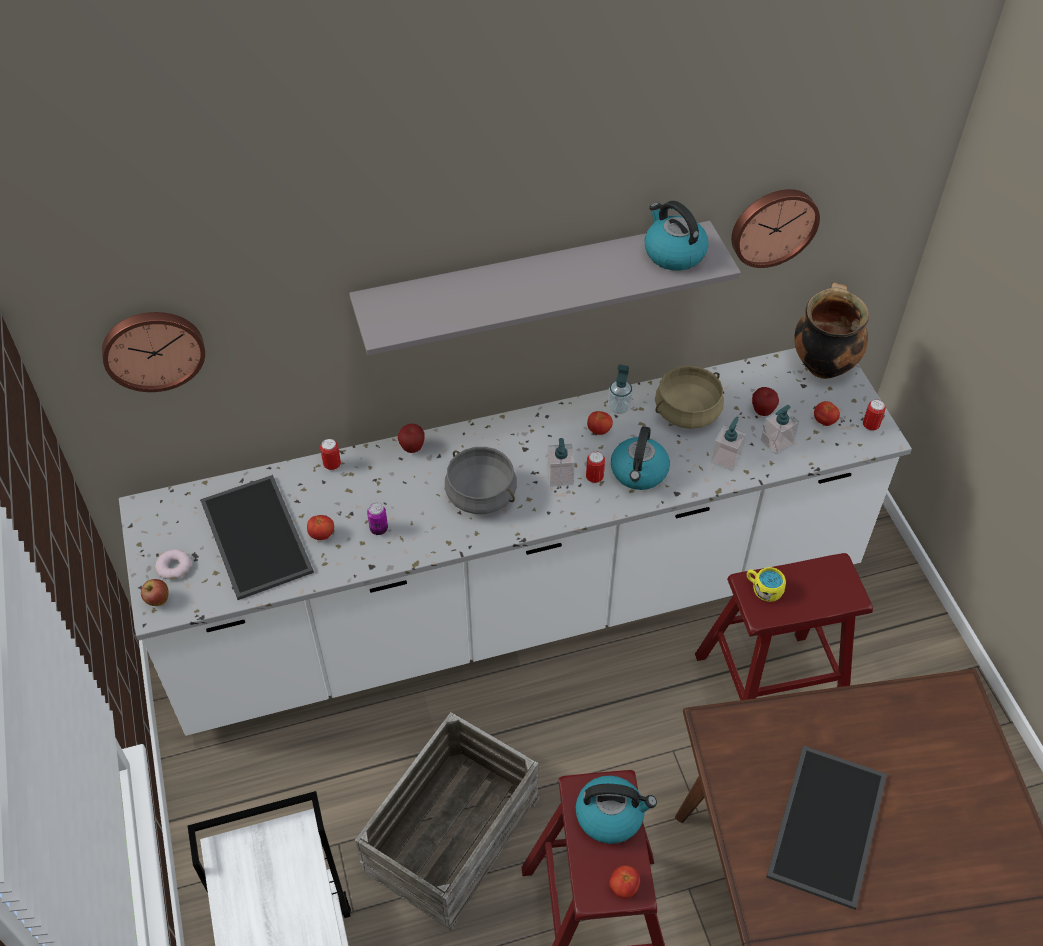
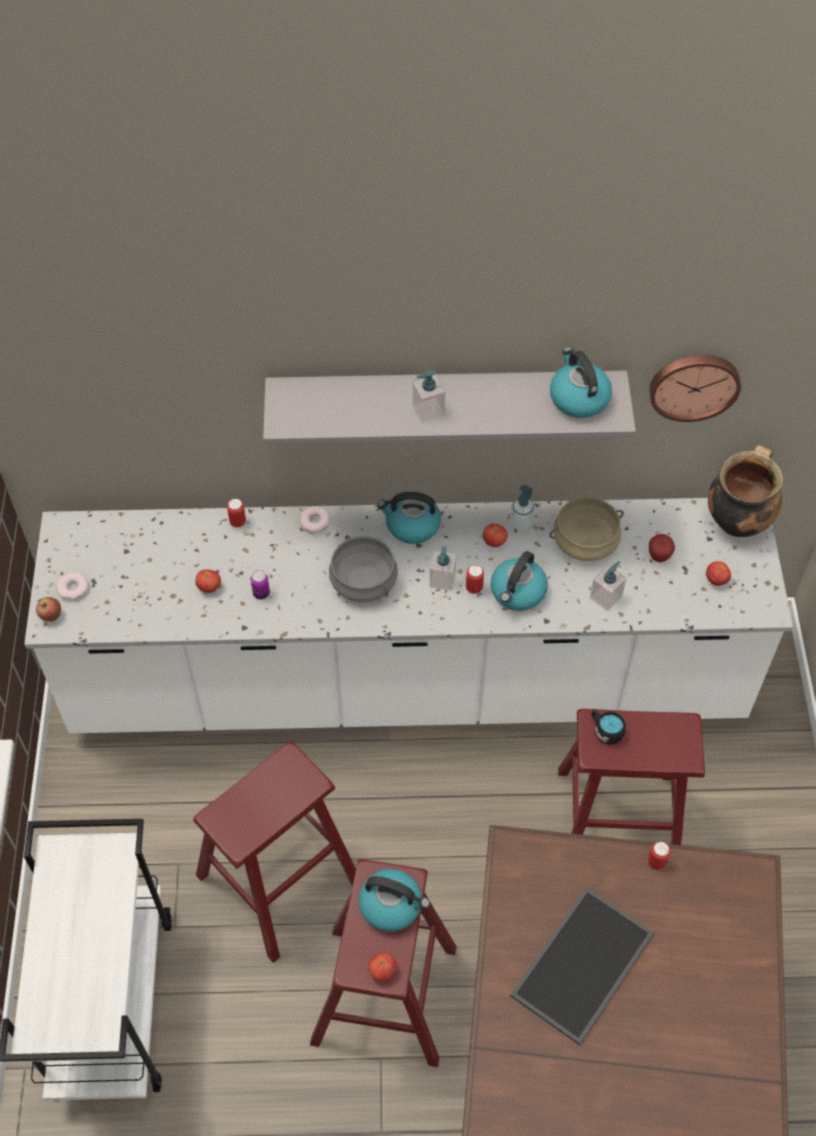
camera: 15 degrees right, 5 degrees up
wall clock [102,312,205,392] -> none
tray [200,475,314,600] -> none
crate [354,712,539,930] -> red stool [193,741,356,963]
apple [398,423,425,453] -> donut [299,506,331,533]
yellow mug [747,567,786,602] -> black mug [591,710,626,745]
soap dispenser [761,405,799,455] -> soap dispenser moved to [412,370,446,423]
can [863,399,886,431] -> can moved to [648,841,671,870]
none -> kettle [377,492,441,544]

